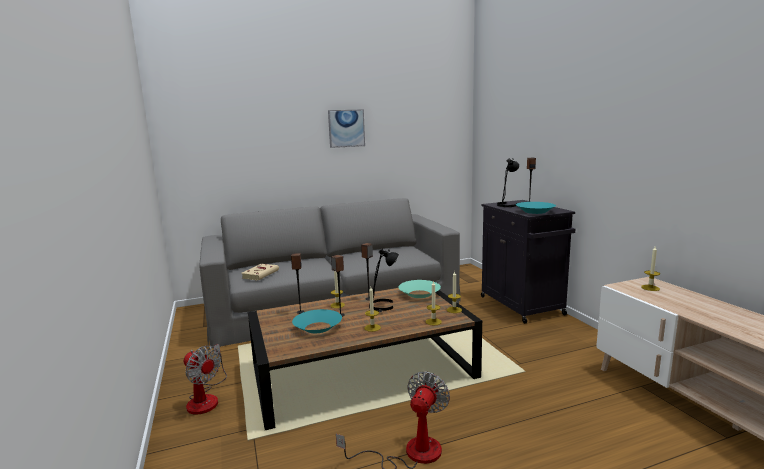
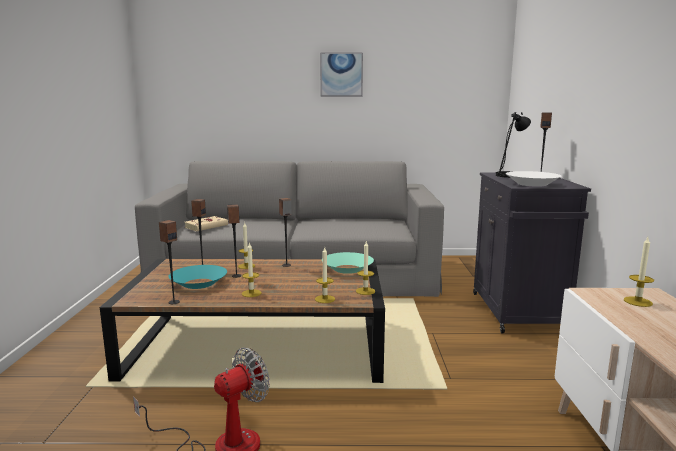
camera: 20 degrees right, 0 degrees up
fan [184,344,227,415] -> none
black table lamp [369,249,399,312] -> none
turquoise bowl [516,202,556,214] -> white bowl [506,171,561,187]
none -> speaker [159,220,180,304]

